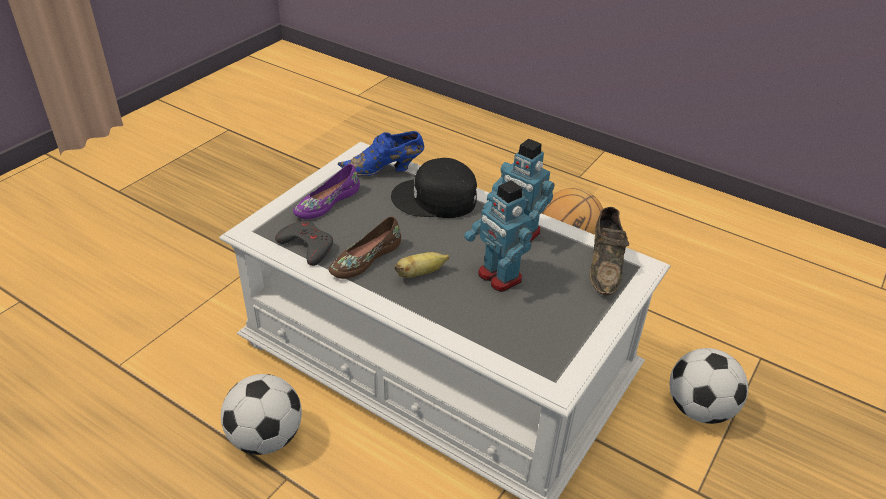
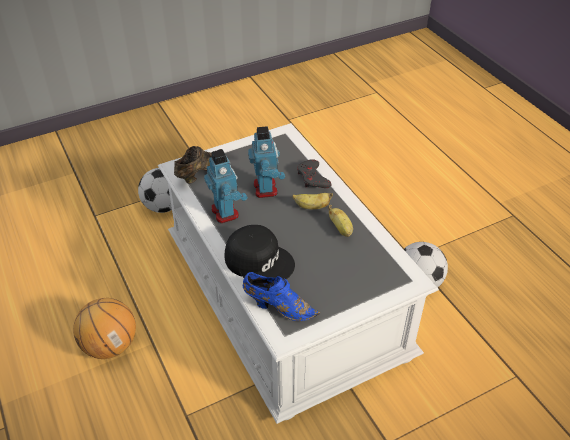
camera: 150 degrees left, 5 degrees up
grey game controller [275,221,333,266] -> grey game controller moved to [297,159,332,188]
purple shoe [293,164,360,219] -> none
brown shoe [329,216,401,279] -> banana [328,205,353,237]

